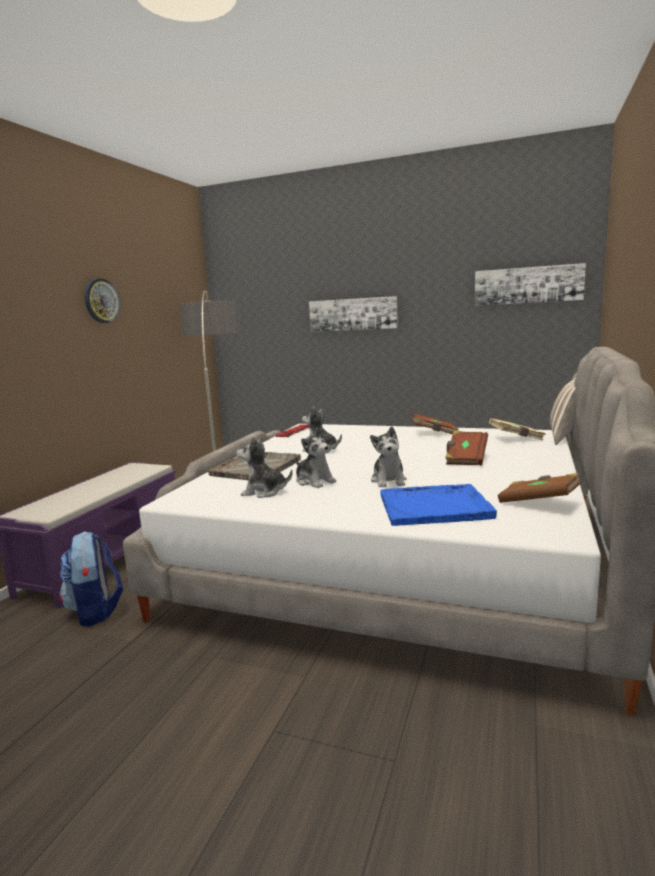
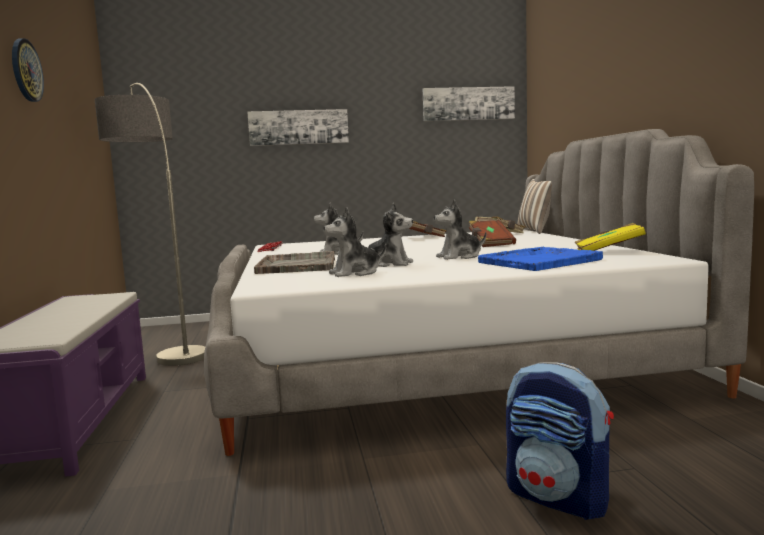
camera: 30 degrees left, 5 degrees down
backpack [60,531,123,627] -> backpack moved to [506,362,614,520]
plush toy [370,426,407,487] -> plush toy turned 105 degrees clockwise [434,199,486,260]
brown book [498,473,581,503] -> yellow book [575,223,646,251]

